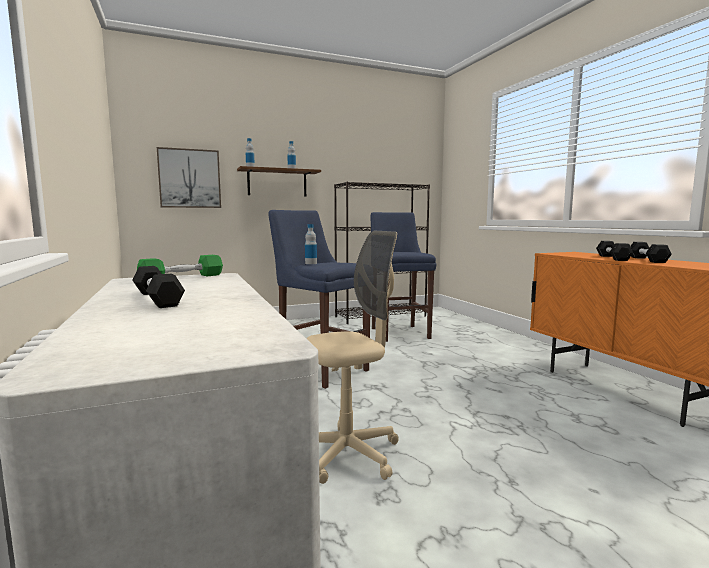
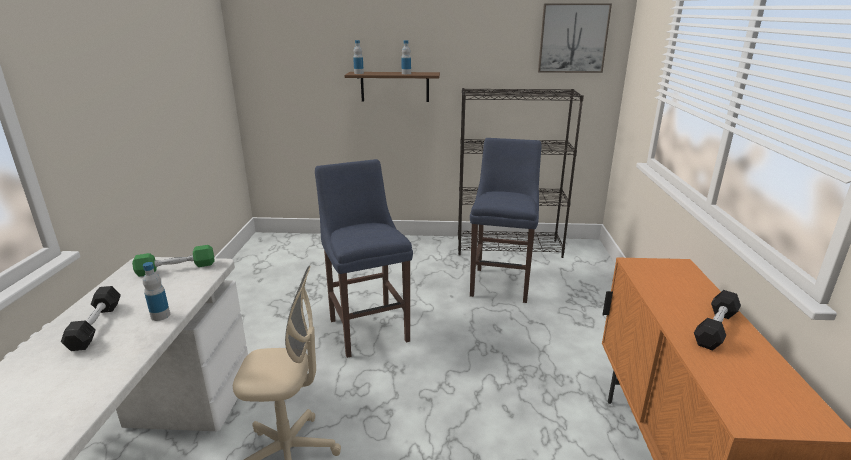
camera: 25 degrees right, 15 degrees up
picture [157,147,221,208] -> picture moved to [538,3,612,73]
bottle [305,224,317,264] -> bottle moved to [143,262,170,321]
black dumbbell [596,241,633,261] -> none

